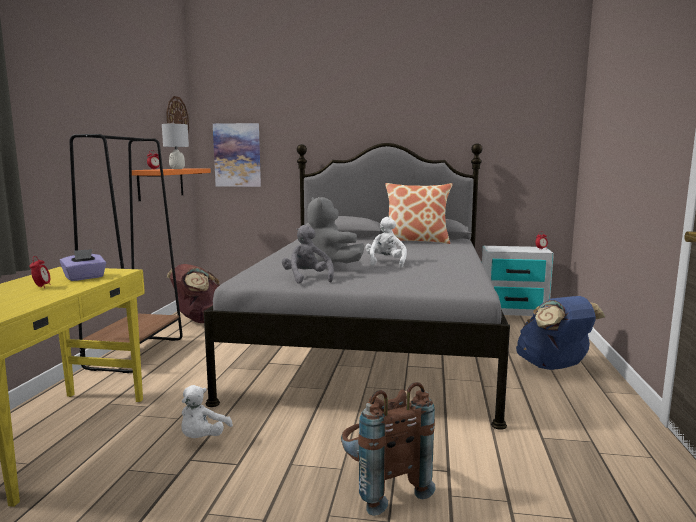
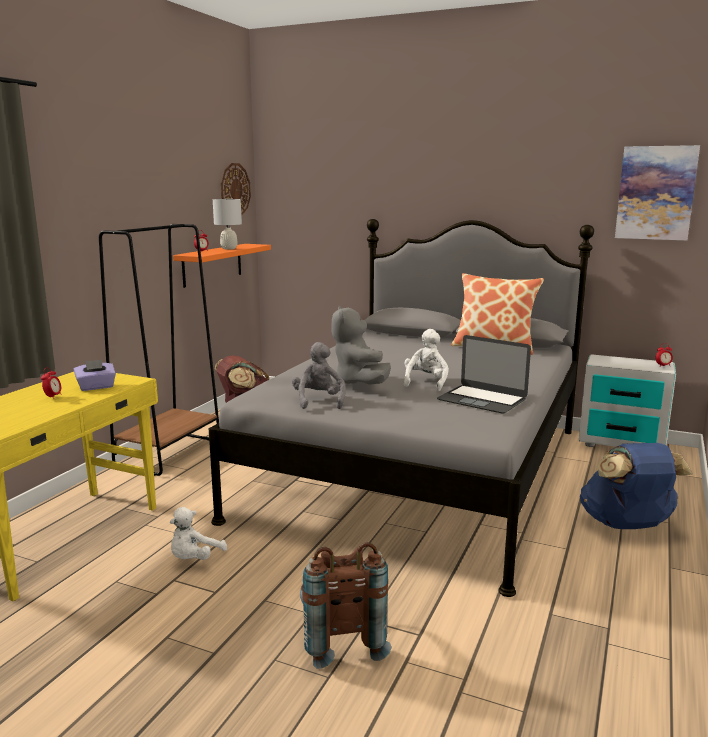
camera: 15 degrees right, 5 degrees up
picture [213,123,261,187] -> picture moved to [615,145,700,241]
none -> laptop [437,335,531,414]

